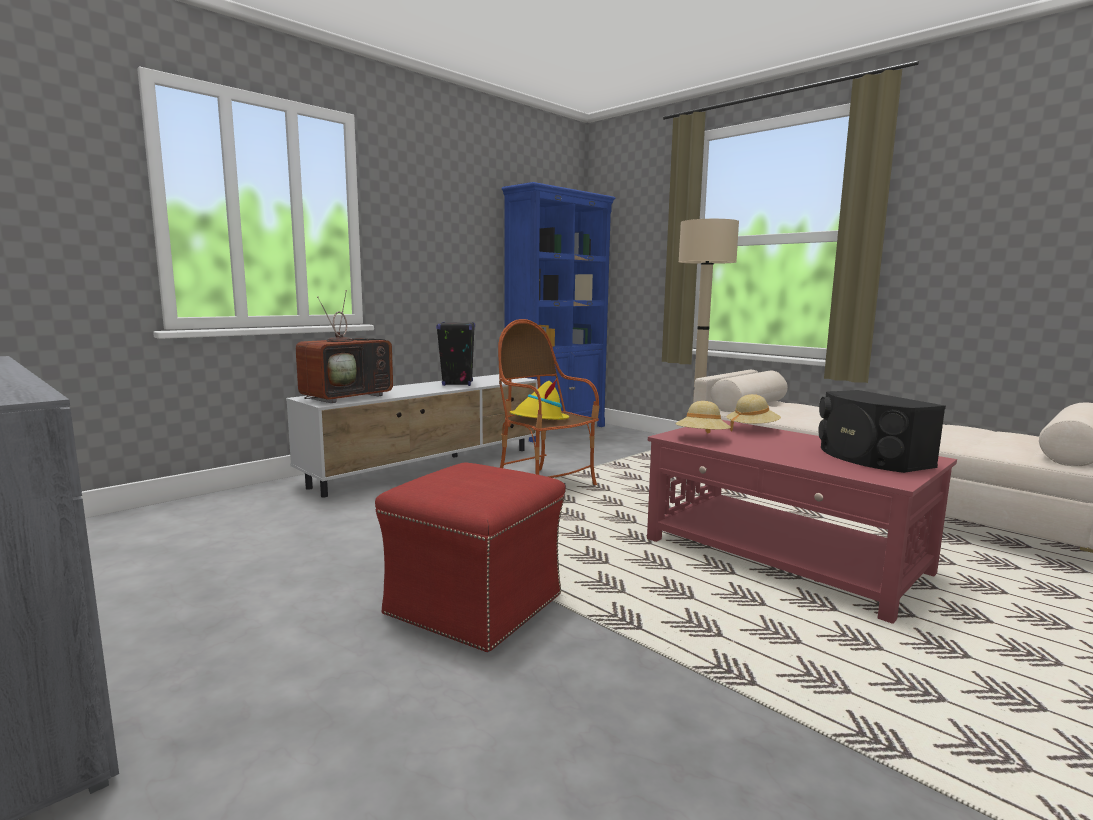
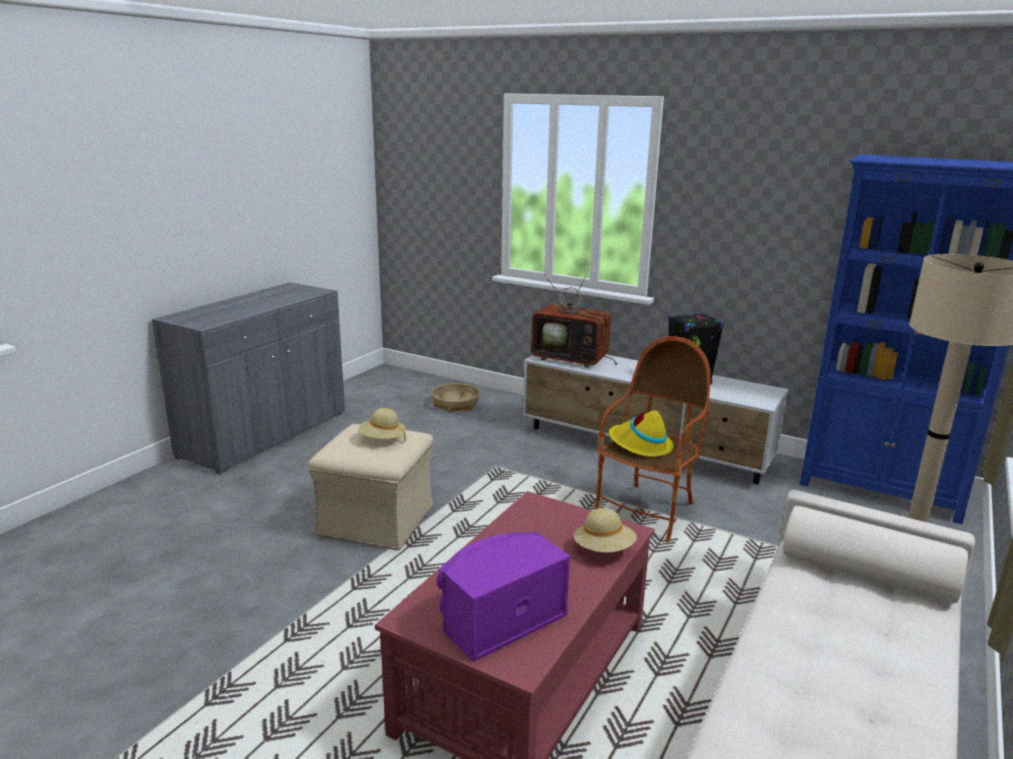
camera: 75 degrees right, 10 degrees up
red ottoman [375,462,566,653] -> beige ottoman [308,424,433,550]
beige hat [675,401,731,433] -> beige hat moved to [359,408,406,442]
black speaker [818,390,946,473] -> purple speaker [437,532,570,662]
none -> basket [431,383,480,412]

